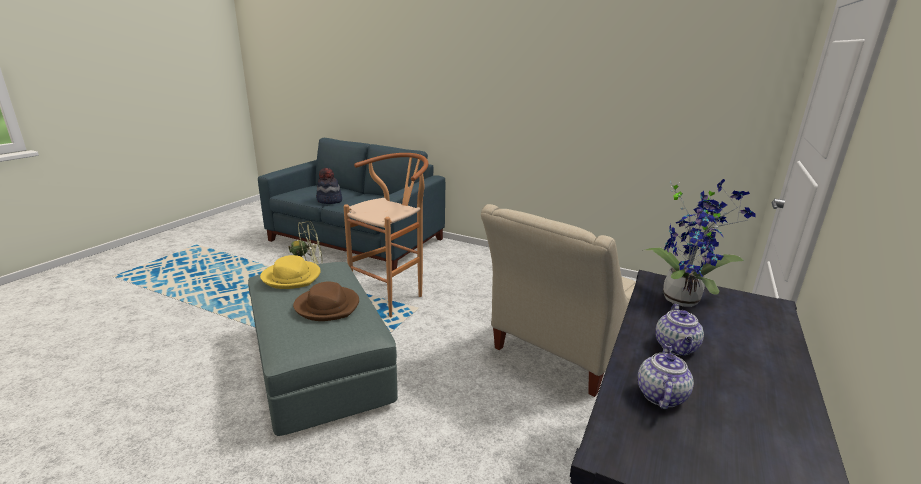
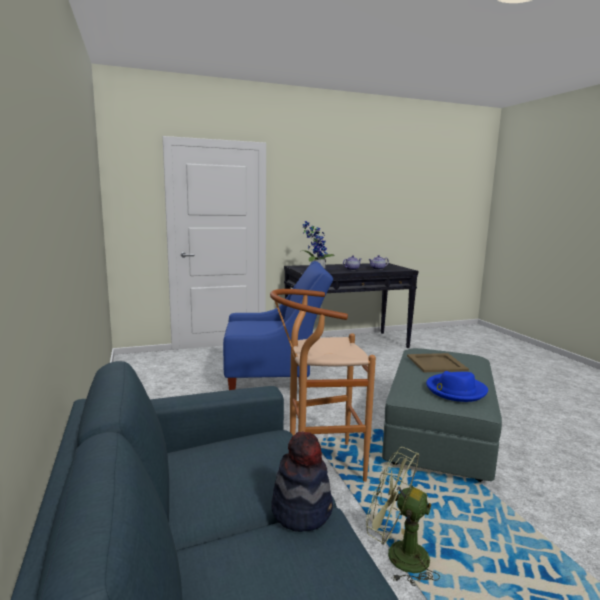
camera: 135 degrees left, 10 degrees down
yellow hat [260,255,321,289] -> blue hat [426,371,488,402]
brown hat [293,282,359,321] -> beige tray [407,353,469,372]
beige armchair [481,204,636,397] -> blue armchair [223,261,333,390]

